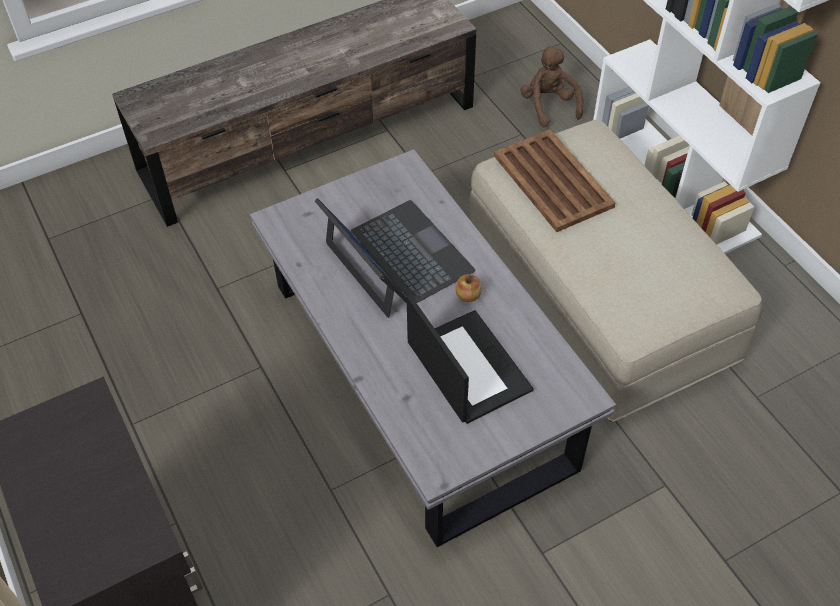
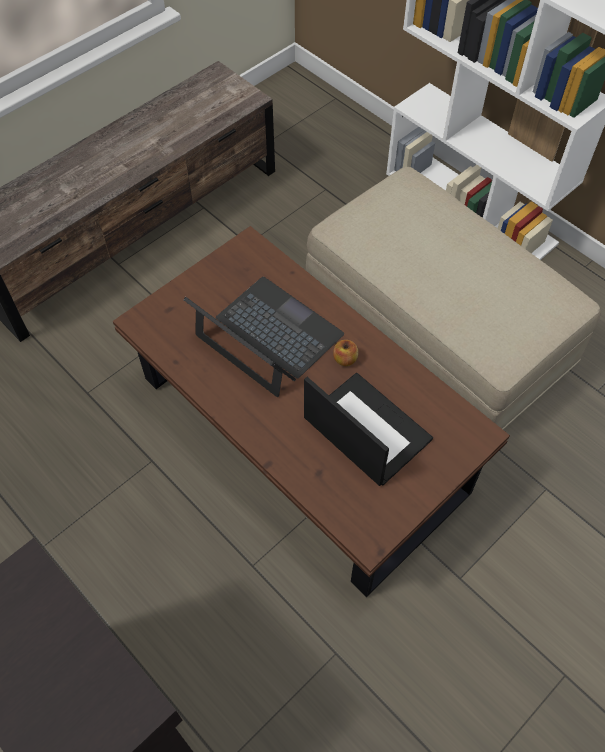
camera: 15 degrees left, 5 degrees up
grey coffee table [250,149,616,547] -> brown coffee table [113,226,510,597]
brown tray [494,130,615,232] -> none
brown plush toy [520,46,583,127] -> none

